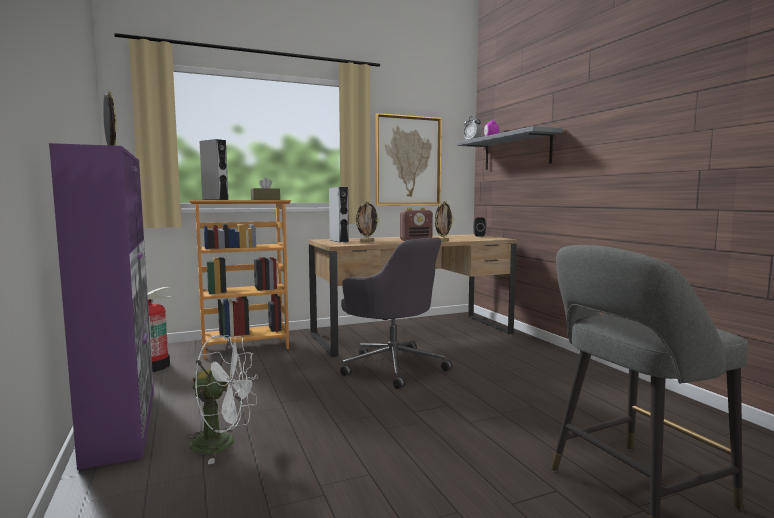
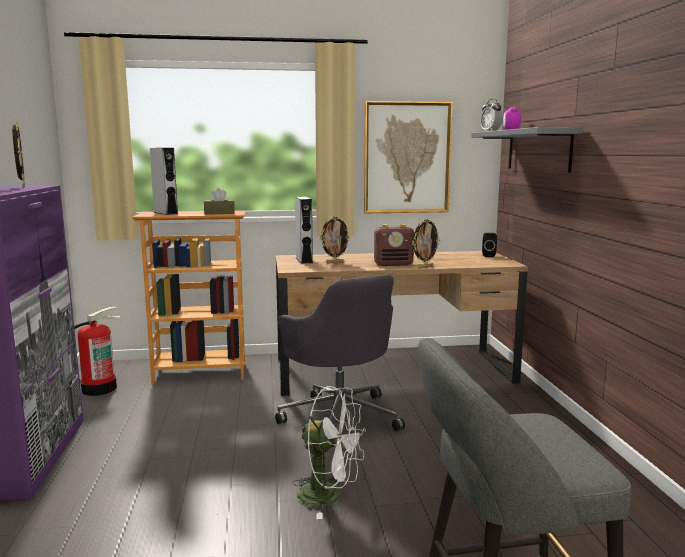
camera: 15 degrees right, 5 degrees up
white fan [185,335,258,464] -> white fan moved to [292,386,366,519]

